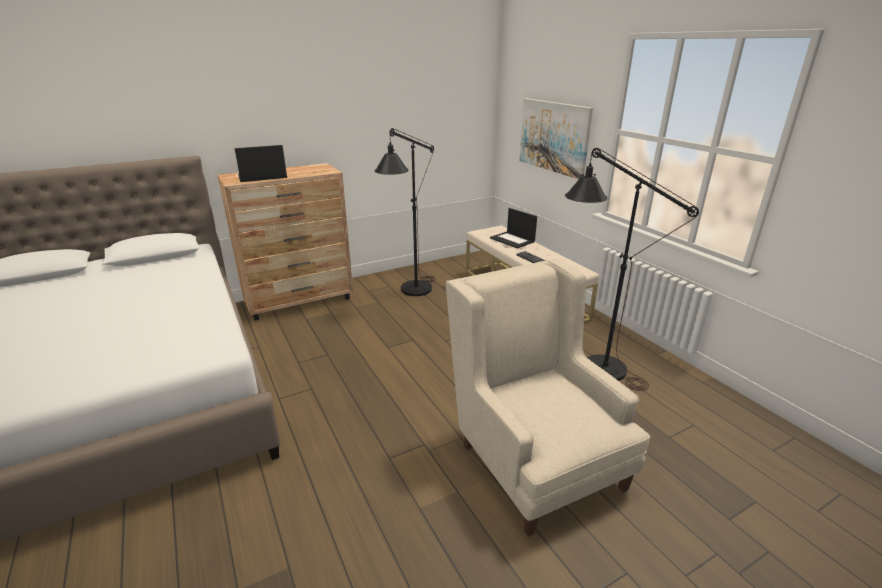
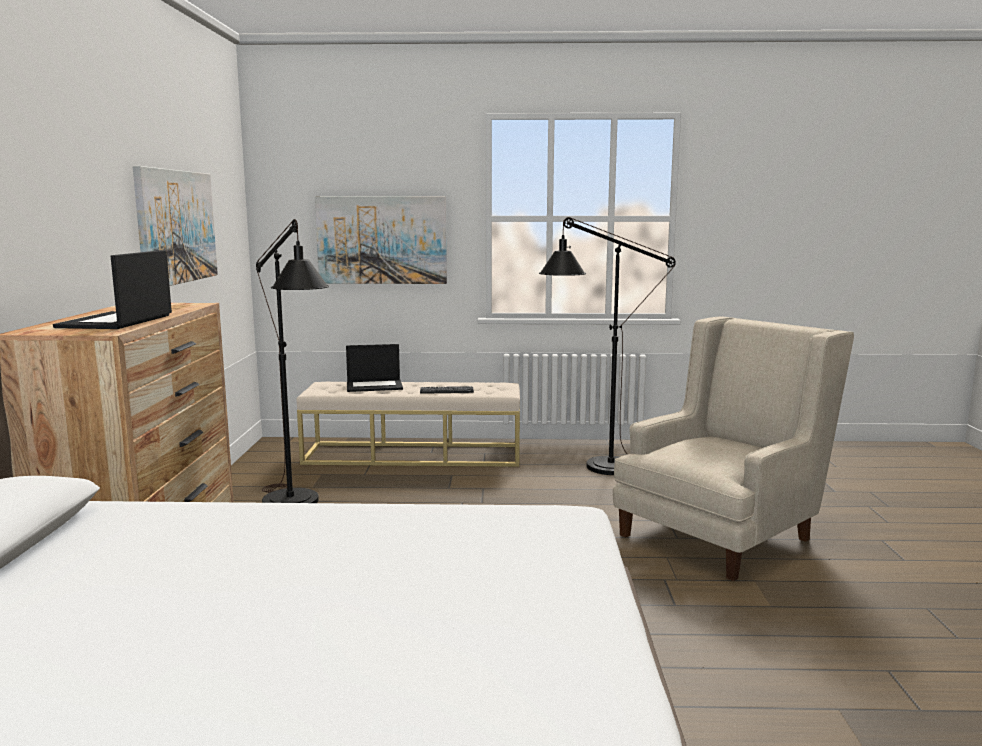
camera: 60 degrees left, 15 degrees down
beige armchair [446,258,650,537] -> beige armchair turned 135 degrees clockwise [613,316,854,581]
none -> picture [133,166,218,286]

